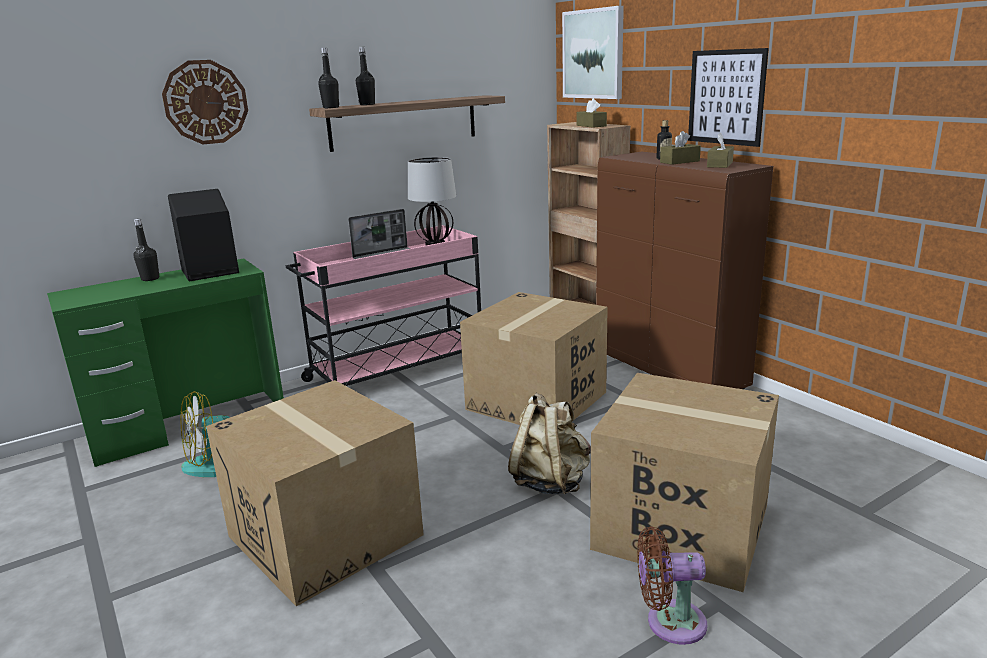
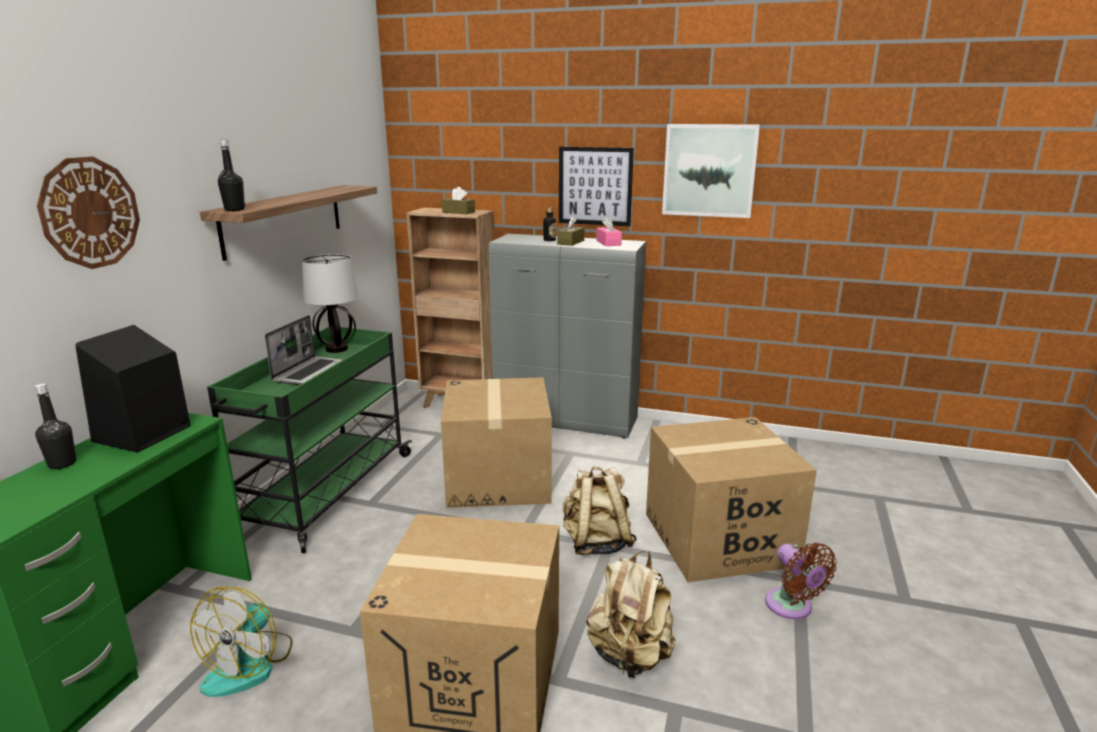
camera: 40 degrees left, 0 degrees up
pink cart [286,225,481,386] -> green cart [207,327,413,553]
black bottle [356,47,375,105] -> none
picture [562,6,624,99] -> picture moved to [662,124,760,218]
brown cabinet [596,151,773,389] -> grey cabinet [489,234,646,438]
brown fan [637,526,707,645] -> brown fan turned 75 degrees counterclockwise [765,543,837,619]
brown tissue box [707,133,734,168] -> pink tissue box [596,217,622,246]
none -> beige backpack [587,551,676,678]

